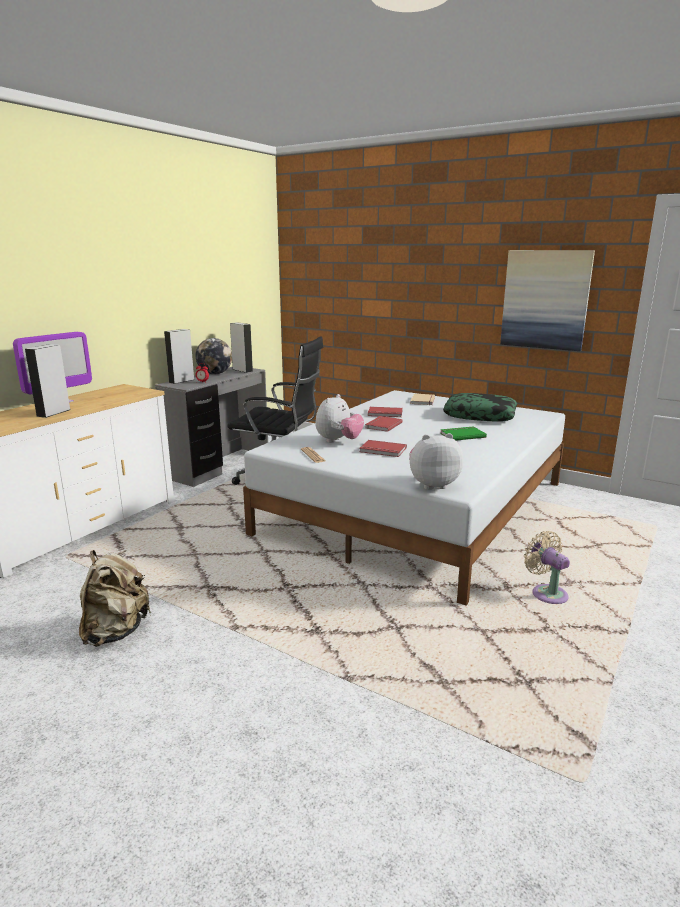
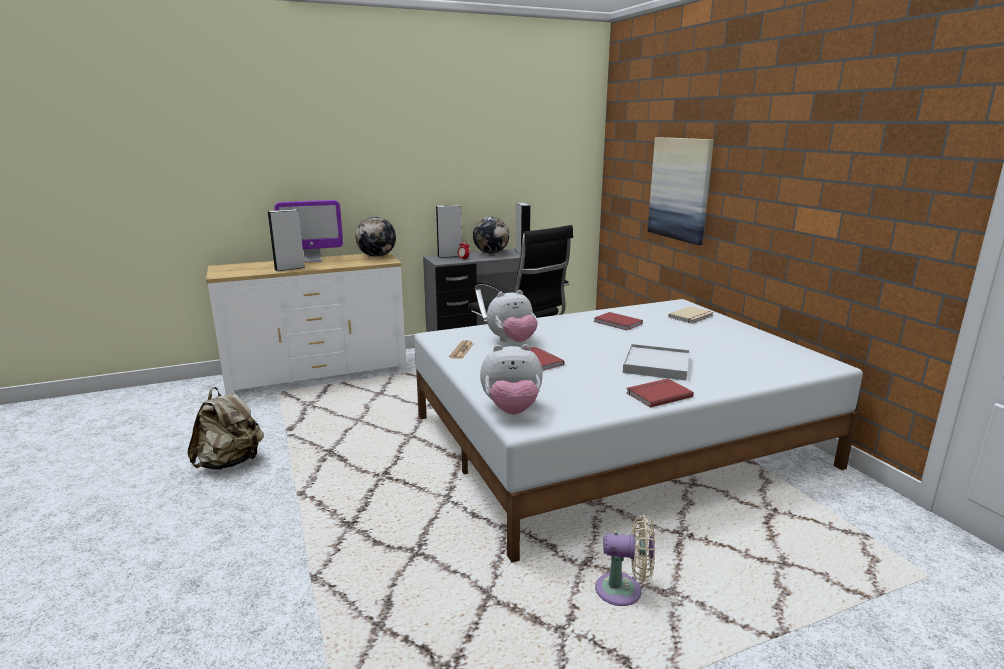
camera: 35 degrees right, 0 degrees up
red book [365,416,403,432] -> red book moved to [626,379,694,408]
plush toy [409,433,463,490] -> plush toy turned 150 degrees clockwise [480,344,543,415]
green book [440,426,487,441] -> white tray [623,344,690,380]
pillow [443,393,517,422] -> none
picture [500,250,595,351] -> picture moved to [648,137,714,245]
beige fan [524,531,570,604] -> beige fan turned 90 degrees clockwise [595,515,655,606]
none -> globe [355,217,396,257]

